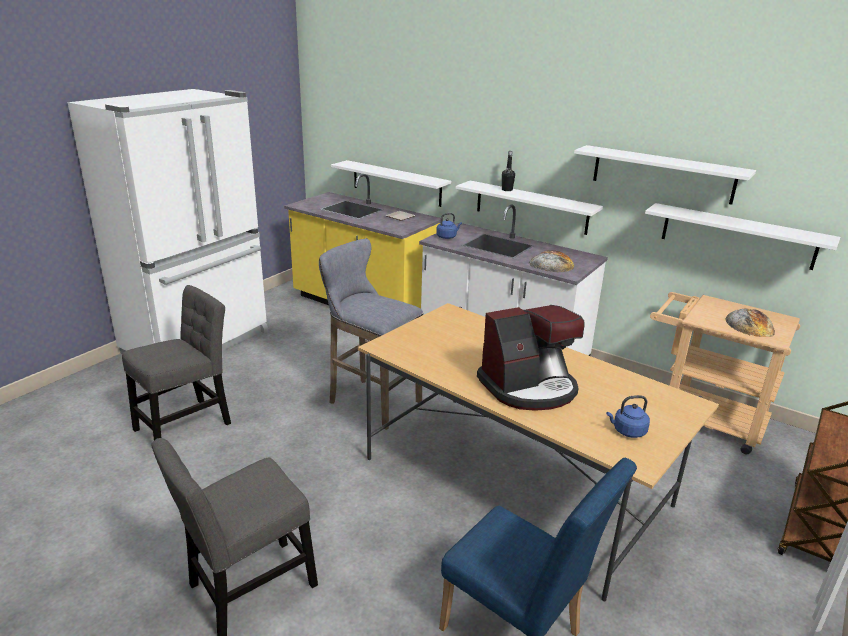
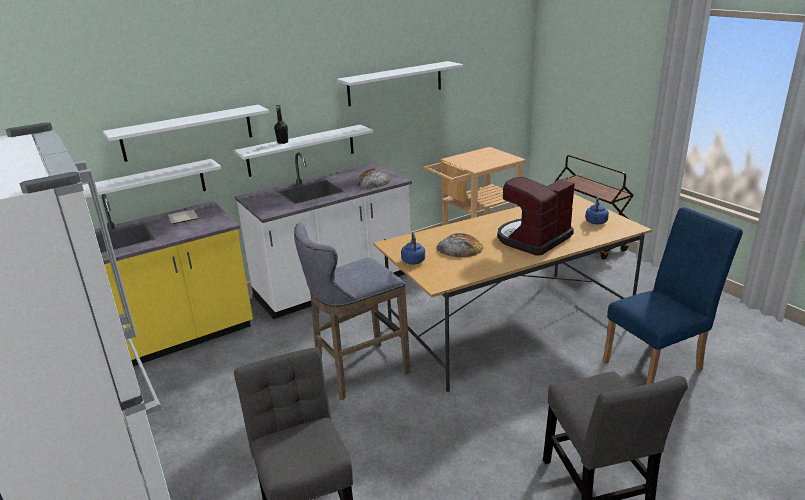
camera: 65 degrees left, 0 degrees up
blue kettle [436,213,462,239] -> blue kettle moved to [401,233,425,264]
coffee machine [477,305,585,411] -> coffee machine turned 135 degrees counterclockwise [497,177,575,255]
white shelf [645,203,840,270] -> white shelf moved to [103,105,270,162]
bread [726,308,775,337] -> bread moved to [436,233,483,257]

